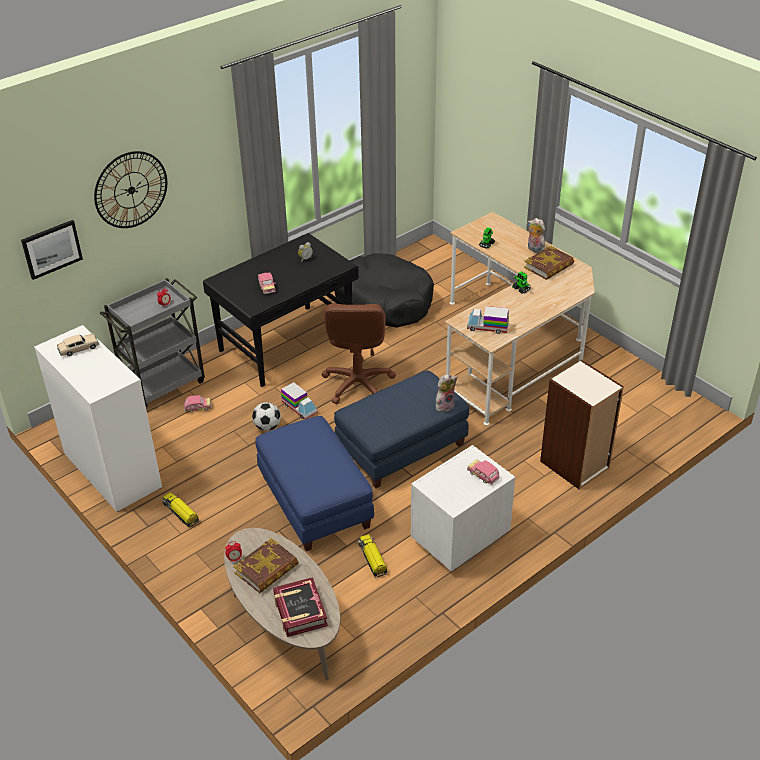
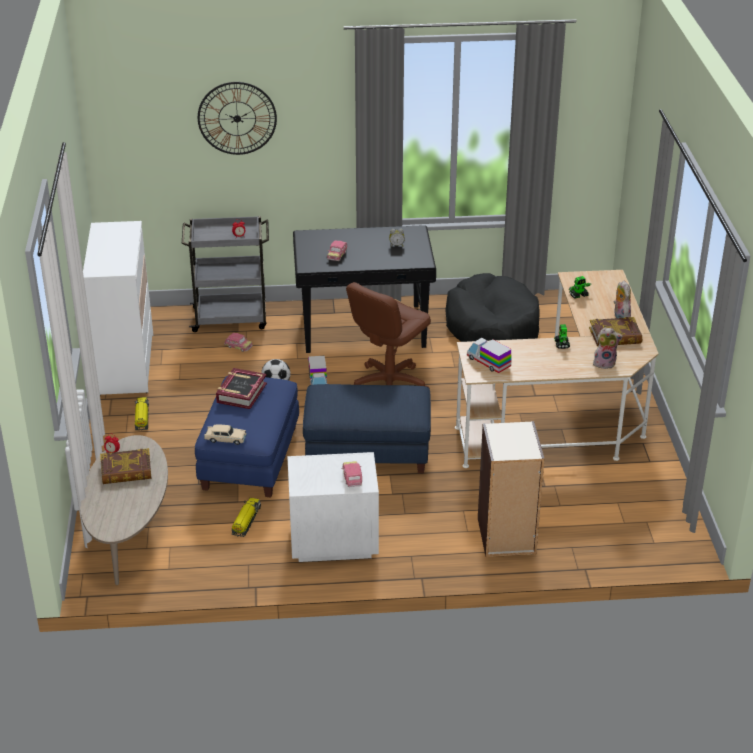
camera: 35 degrees right, 5 degrees down
picture [21,220,83,280] -> none
beige toy car [57,333,99,356] -> beige toy car moved to [204,425,247,445]
book [273,577,328,637] -> book moved to [216,368,267,409]
plush toy [435,374,457,412] -> plush toy moved to [593,327,623,369]

